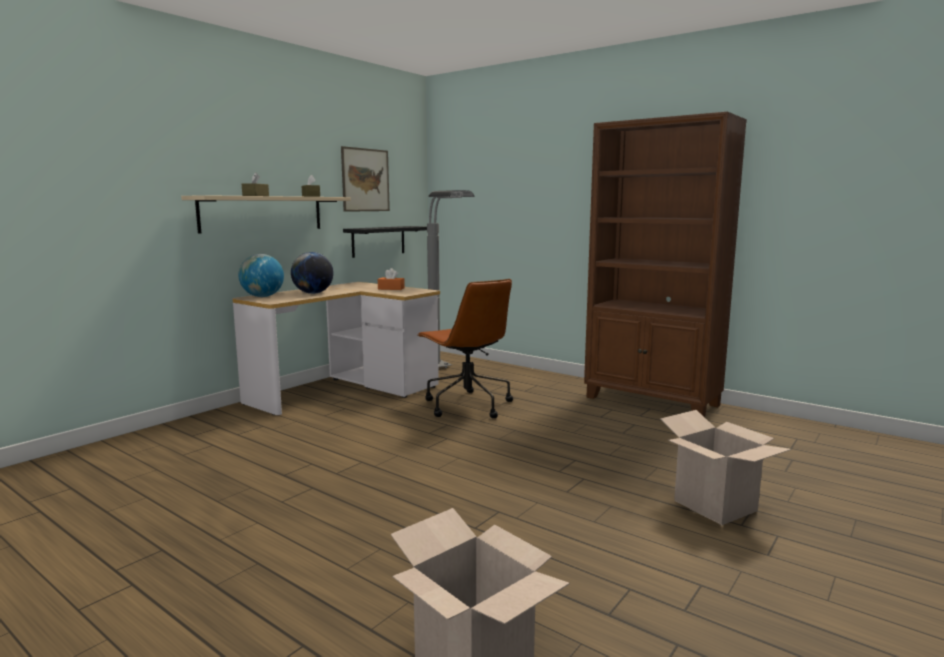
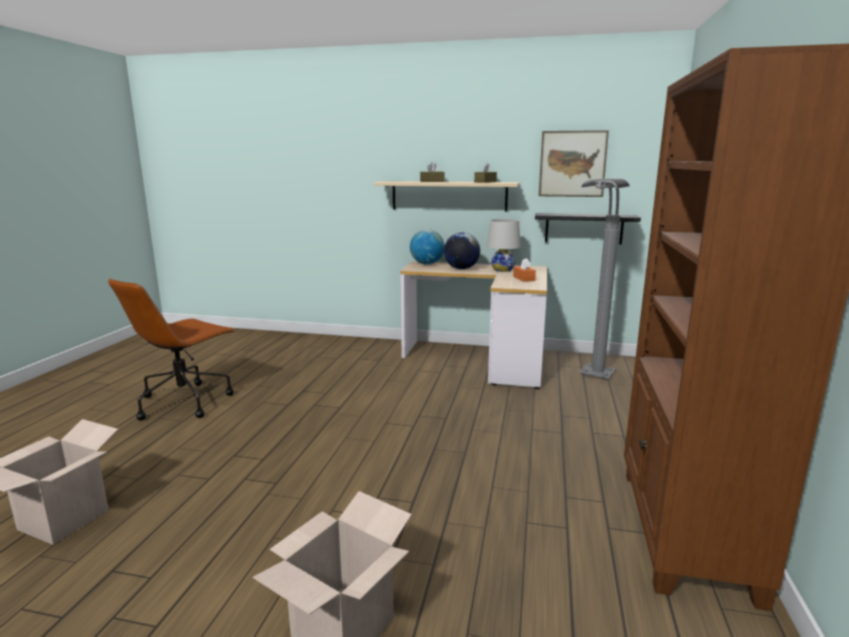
camera: 65 degrees right, 5 degrees up
brown office chair [417,279,513,418] -> brown office chair moved to [108,278,235,421]
none -> white table lamp [487,219,521,272]

